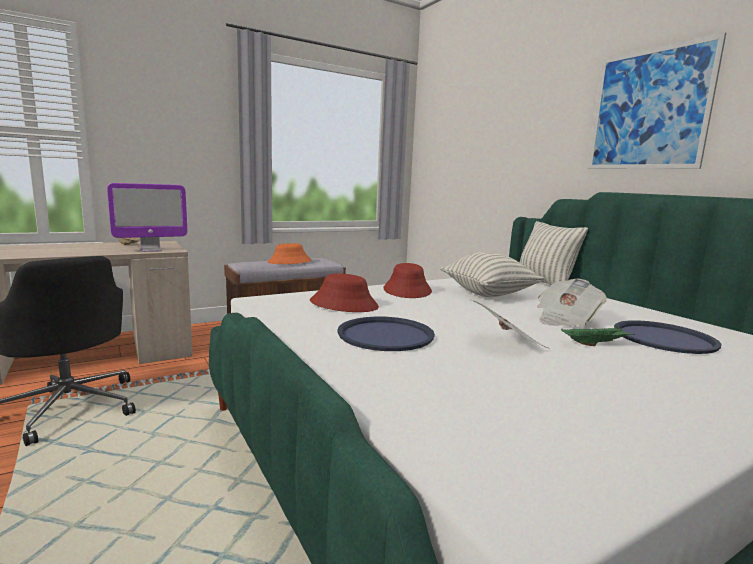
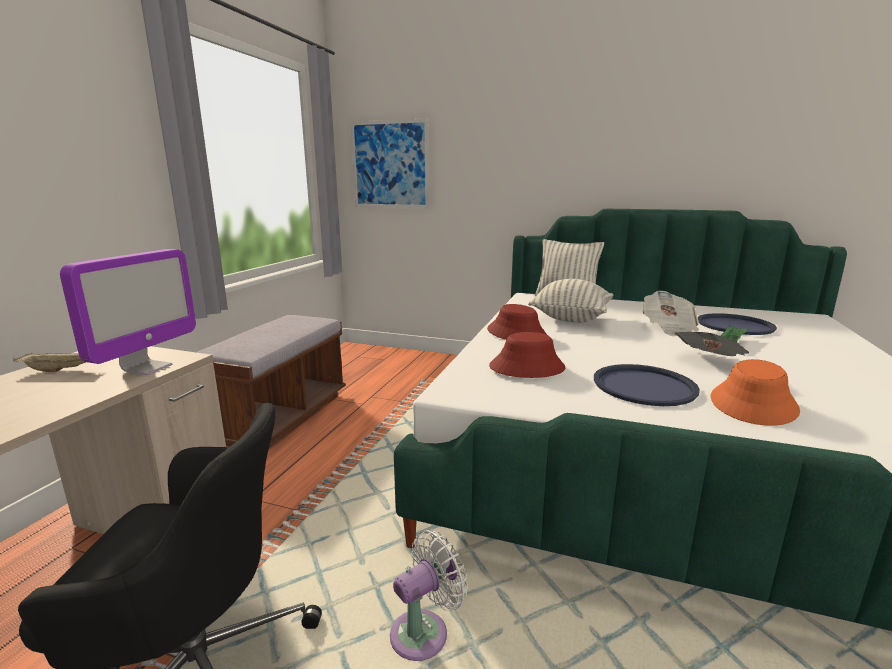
camera: 40 degrees left, 5 degrees up
orange hat [268,243,311,264] -> orange hat moved to [711,359,800,426]
picture [588,33,726,169] -> picture moved to [351,119,429,208]
none -> white fan [390,530,468,661]

